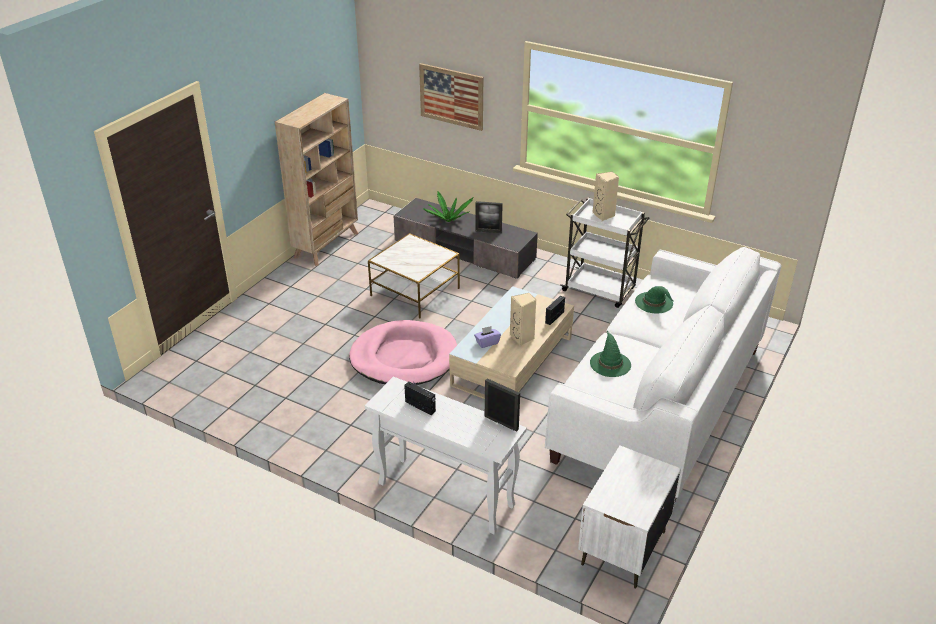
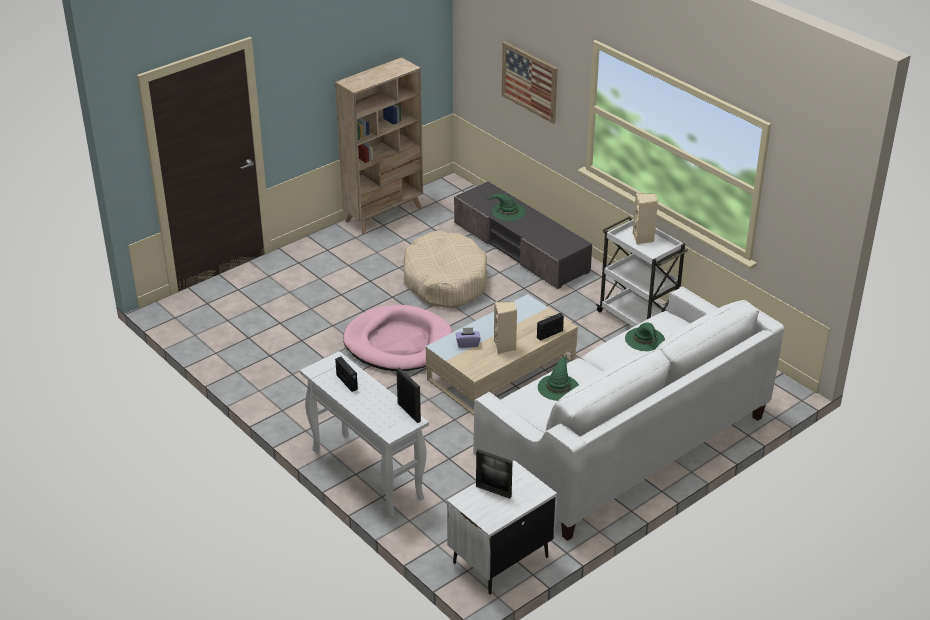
camera: 20 degrees right, 0 degrees up
side table [368,233,460,318] -> beige dog bed [403,231,487,308]
potted plant [423,191,473,222] -> green hat [484,194,525,221]
picture frame [475,201,503,233] -> picture frame moved to [476,449,513,499]

